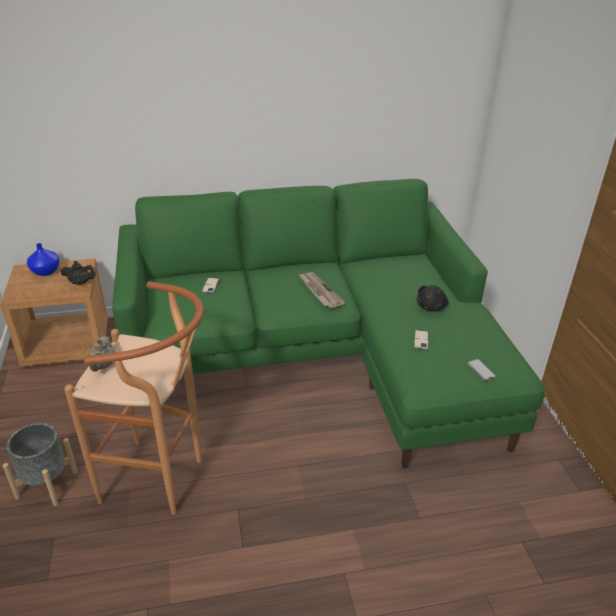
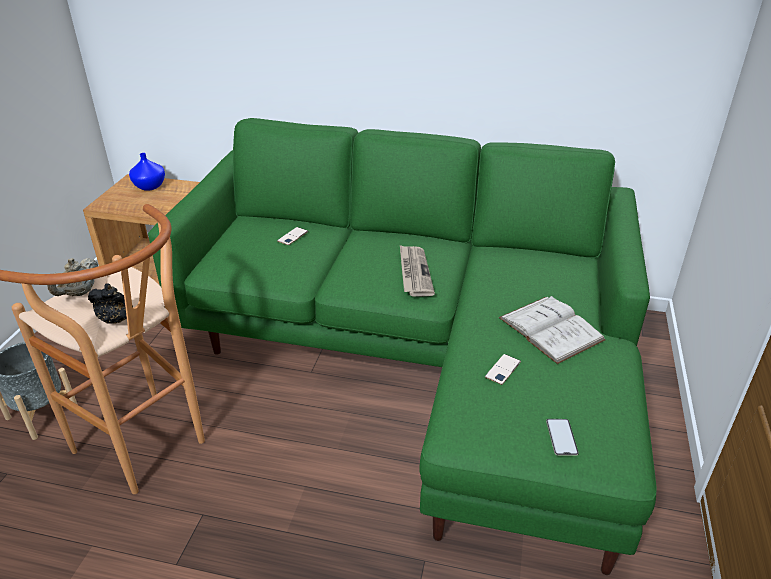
camera: 25 degrees right, 0 degrees up
black teapot [61,261,96,285] -> black teapot moved to [88,283,134,324]
black plush toy [417,285,448,311] -> white book [499,296,606,364]

